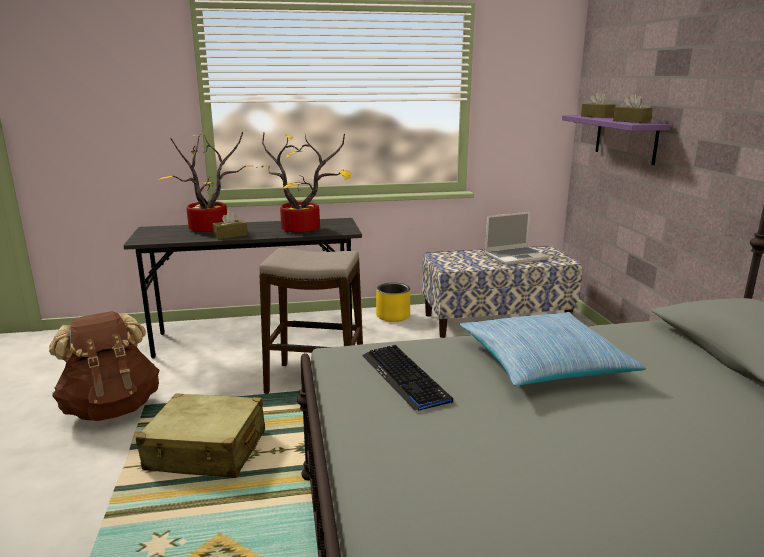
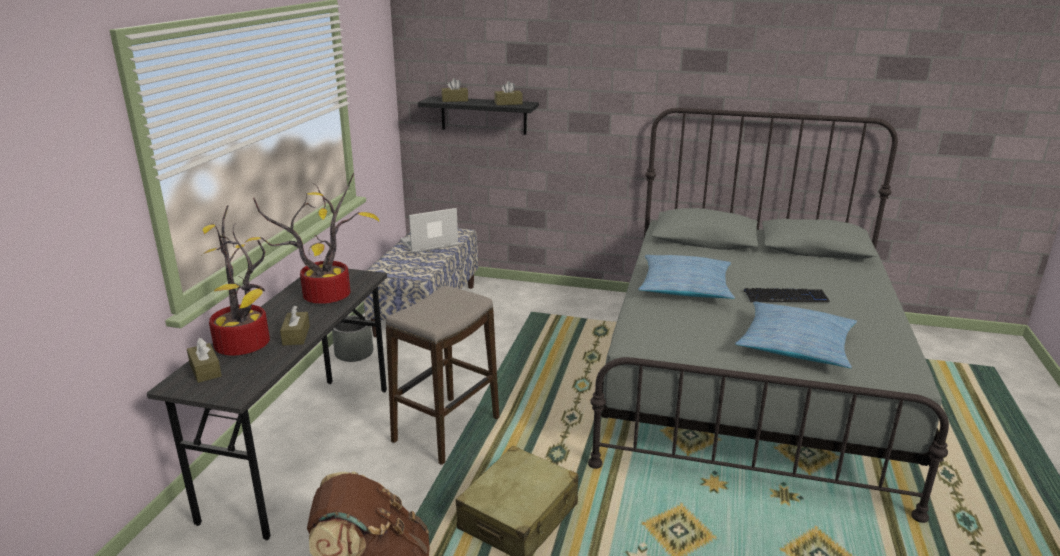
camera: 65 degrees left, 5 degrees up
keyboard [362,345,453,410] -> keyboard moved to [744,288,830,302]
yellow planter [376,283,410,322] -> grey planter [332,315,373,362]
laptop [485,212,549,265] -> laptop turned 120 degrees counterclockwise [400,208,458,253]
purple shelf [562,115,671,165] -> black shelf [418,96,539,135]
none -> brown tissue box [187,338,222,383]
none -> pillow [735,302,857,368]

